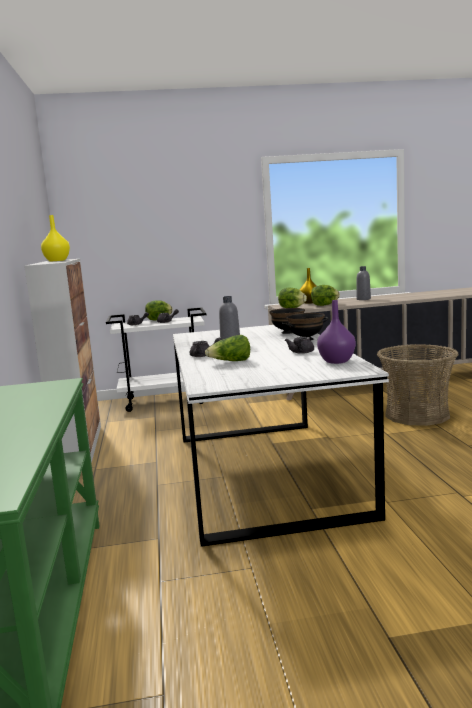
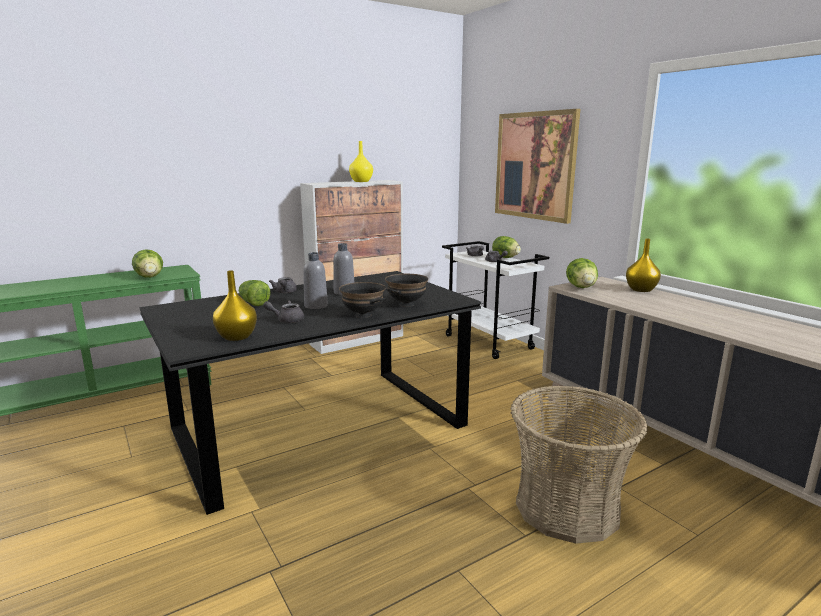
camera: 65 degrees right, 5 degrees up
white dining table [173,325,389,547] -> black dining table [140,271,481,515]
lettuce [311,285,340,306] -> lettuce moved to [132,249,163,278]
purple vase [317,300,356,364] -> yellow vase [213,270,257,341]
grey bottle [356,266,371,300] -> grey bottle moved to [303,252,328,309]
none -> picture [495,109,580,224]

